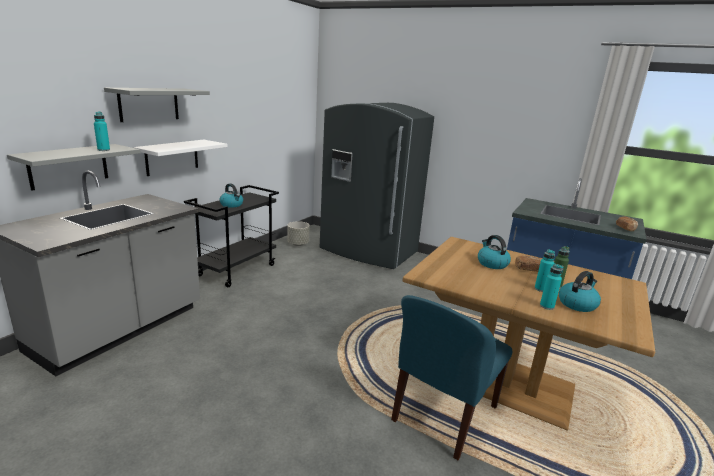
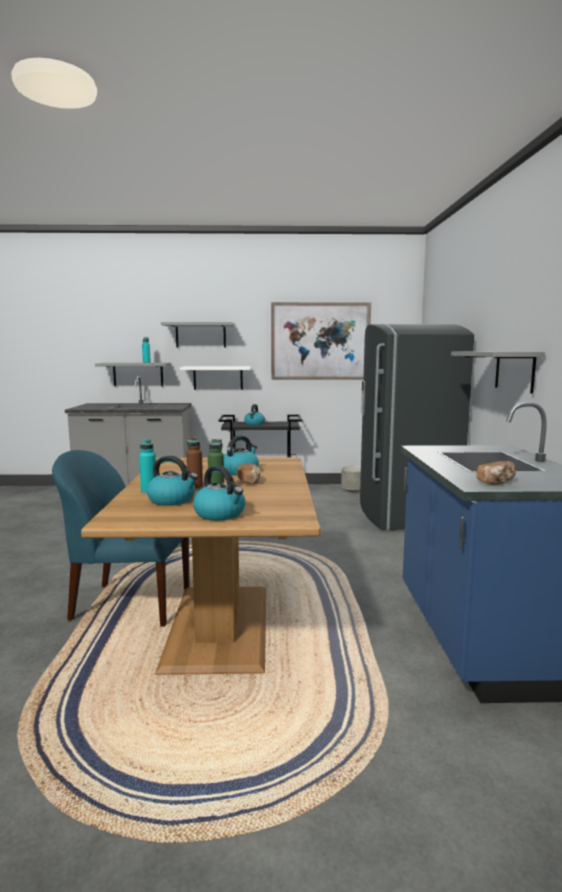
camera: 60 degrees right, 10 degrees down
turquoise bottle [535,249,555,292] -> brown bottle [186,437,203,490]
none -> kettle [193,465,245,521]
none -> picture [271,302,371,380]
none -> grey shelf [451,351,545,393]

